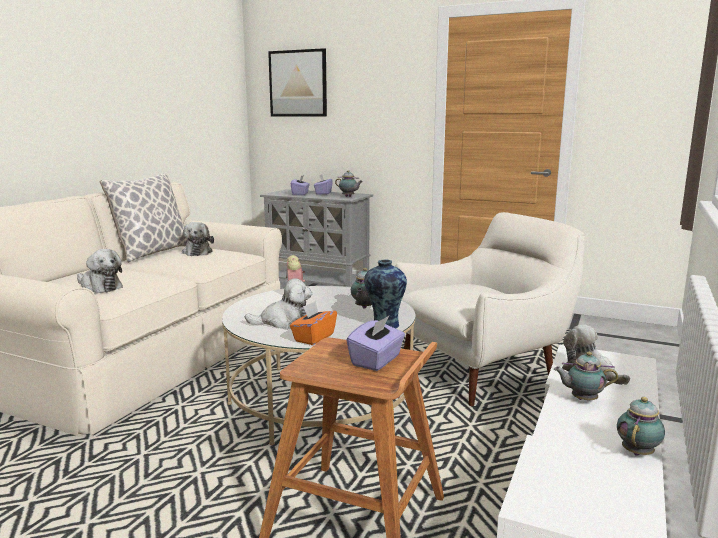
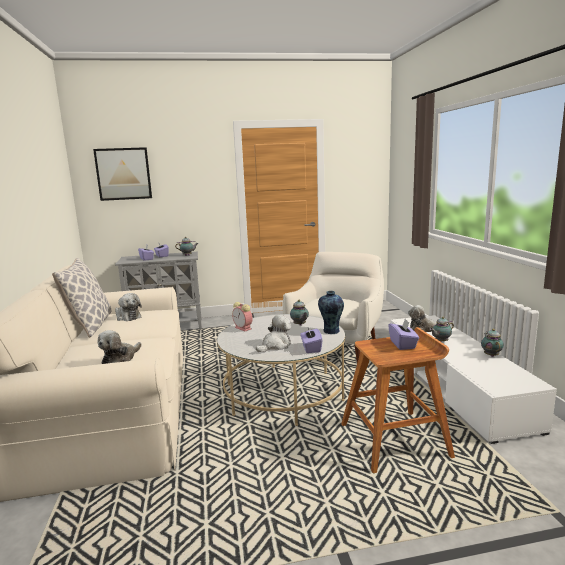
camera: 35 degrees left, 0 degrees up
plush toy [77,249,123,293] -> plush toy turned 120 degrees clockwise [97,330,142,364]
orange tissue box [290,301,337,345] -> purple tissue box [300,328,323,353]

